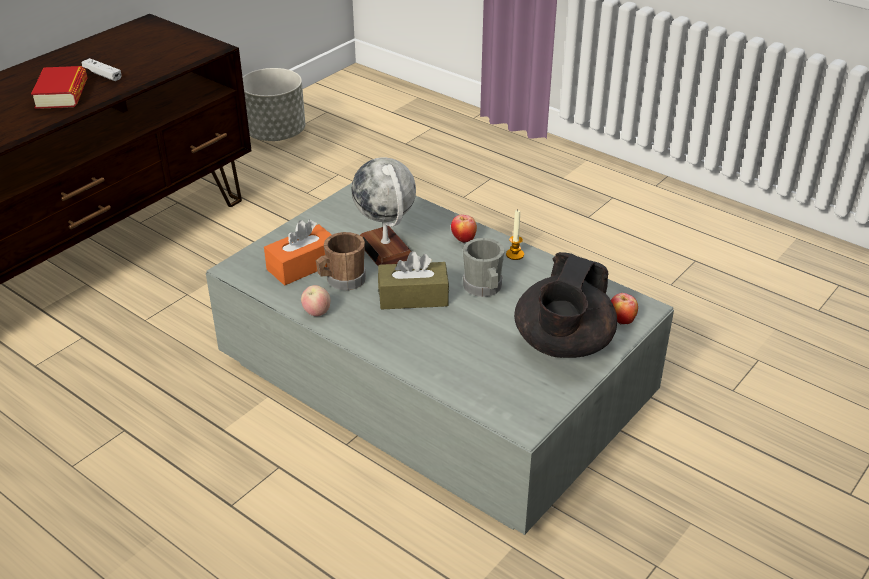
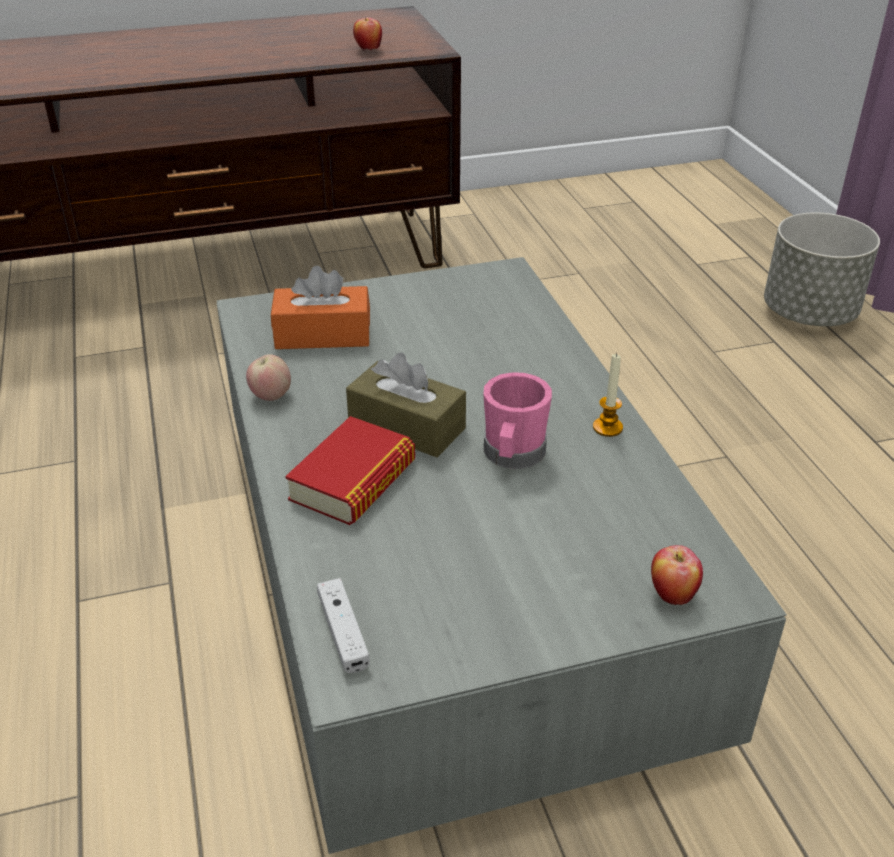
camera: 35 degrees right, 0 degrees up
book [31,66,88,109] -> book moved to [285,416,415,525]
white game controller [82,58,121,81] -> white game controller moved to [317,578,370,673]
grey planter [243,68,305,141] -> grey planter moved to [764,213,880,326]
brown mug [316,232,366,290] -> none
globe [351,157,416,266] -> none
apple [451,215,477,243] -> apple moved to [353,18,382,51]
grey mug [463,238,504,297] -> pink mug [483,372,552,469]
black teapot [514,252,617,358] -> none

